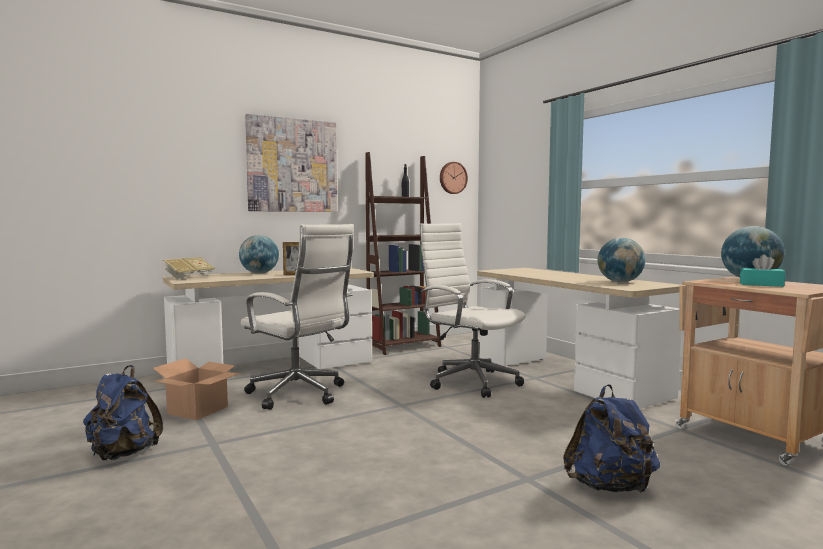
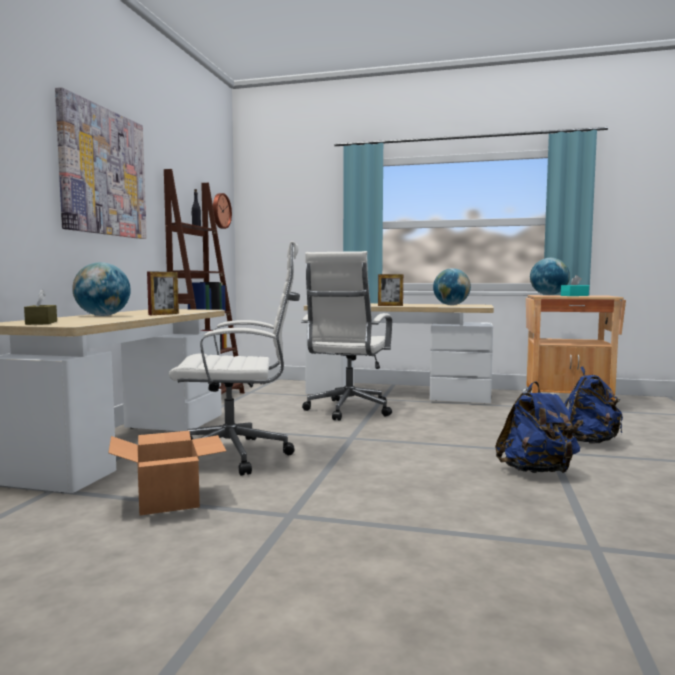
camera: 45 degrees left, 0 degrees up
blue backpack [83,365,163,460] -> blue backpack moved to [495,381,580,473]
book [163,257,216,280] -> brown tissue box [24,289,57,325]
white office chair [419,223,526,398] -> white office chair turned 75 degrees counterclockwise [301,251,392,421]
none -> picture frame [378,274,403,306]

